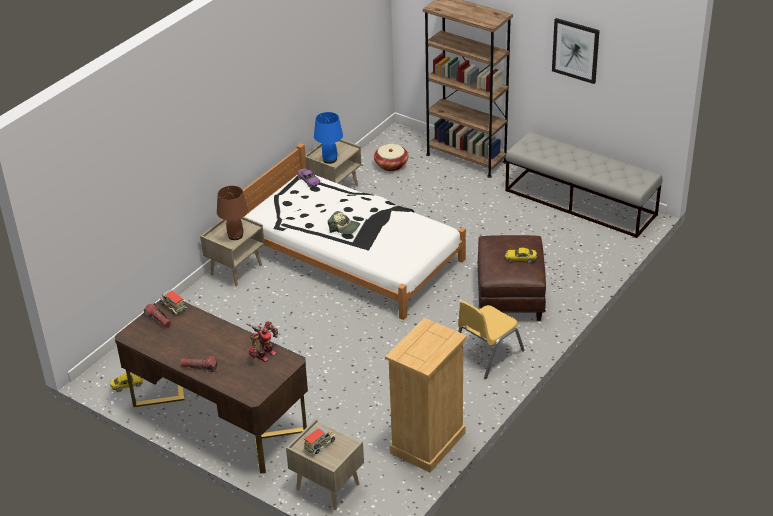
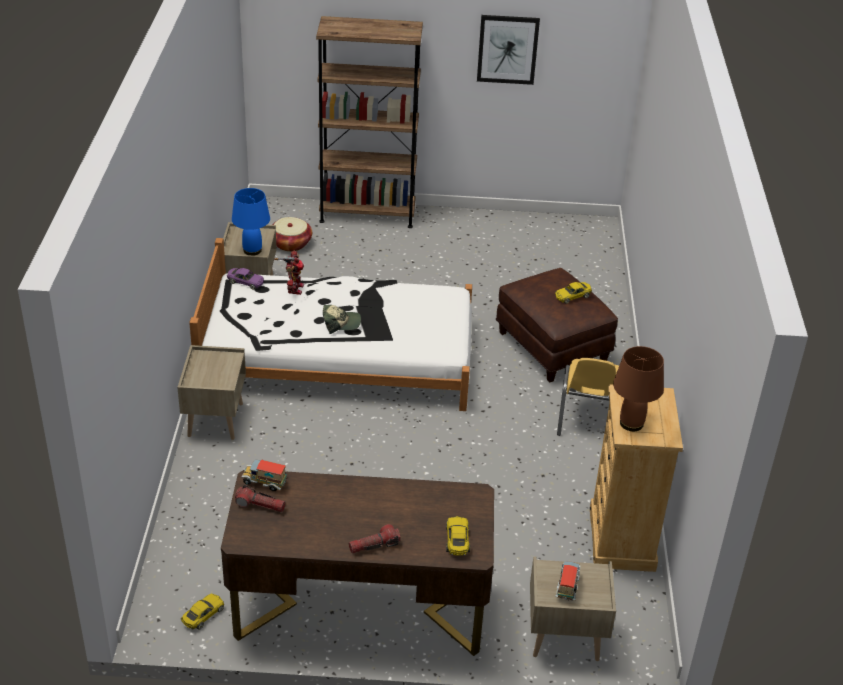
camera: 35 degrees left, 0 degrees up
brown table lamp [217,186,248,240] -> brown table lamp moved to [613,346,664,431]
toy robot [247,321,278,362] -> toy robot moved to [274,251,304,295]
grey bench [505,131,662,238] -> none
none -> yellow toy car [446,516,470,556]

